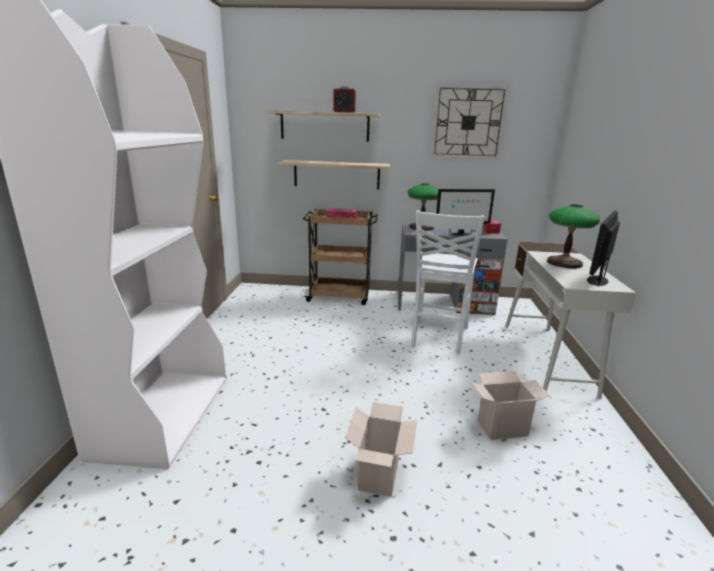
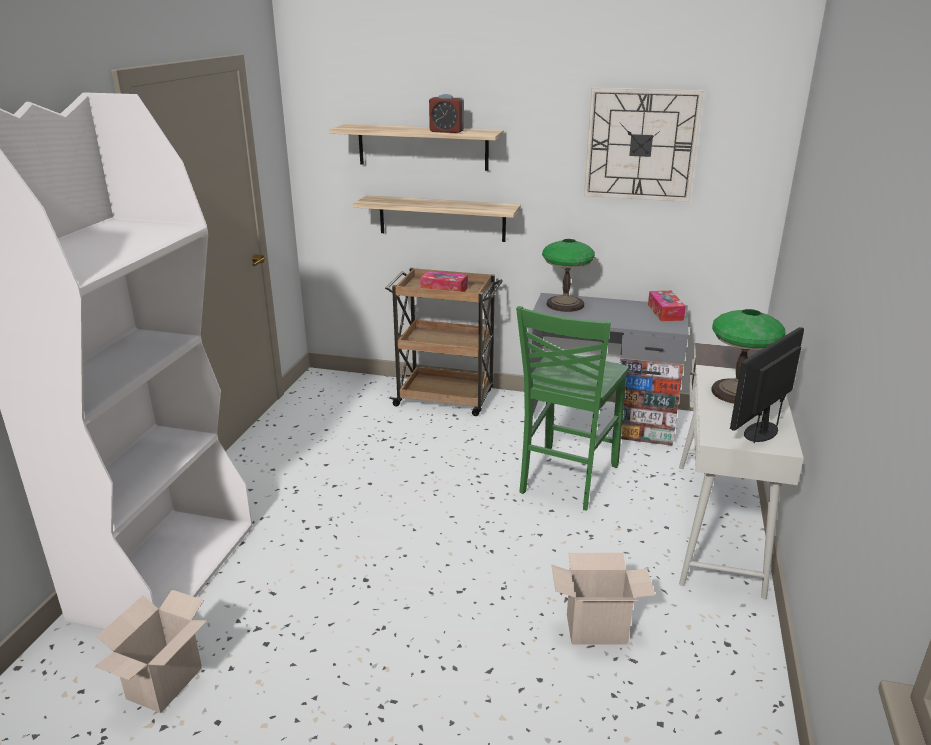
camera: 10 degrees right, 5 degrees up
cardboard box [345,402,417,497] -> cardboard box moved to [95,590,207,713]
white chair [411,210,485,355] -> green chair [516,306,629,510]
monitor [436,189,495,236] -> none

